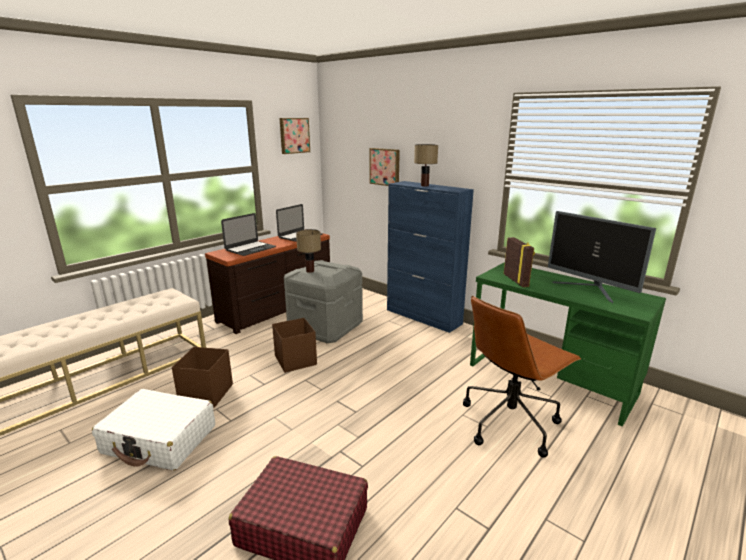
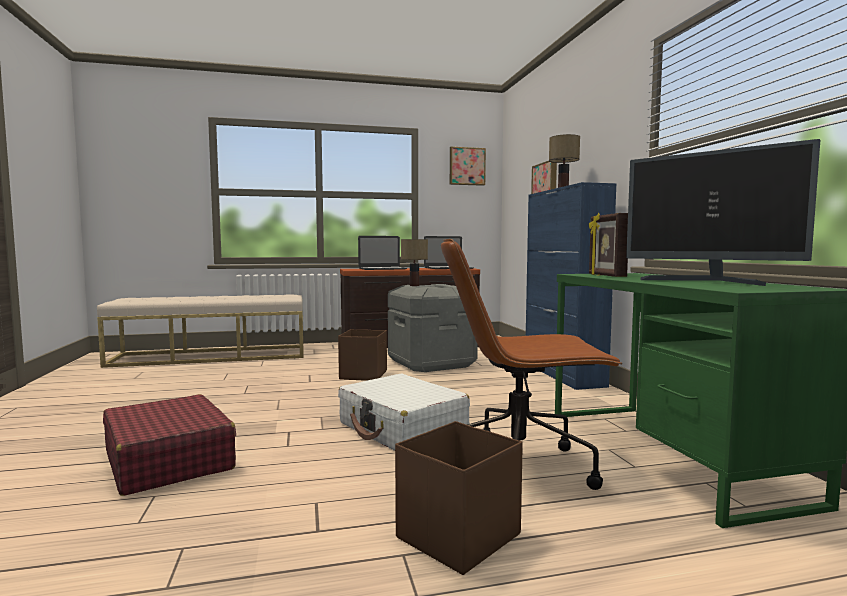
camera: 35 degrees right, 15 degrees down
white suitcase [92,389,215,471] -> white suitcase moved to [338,373,470,451]
brown storage box [172,347,233,408] -> brown storage box moved to [395,421,523,575]
picture frame [504,237,535,287] -> picture frame turned 150 degrees clockwise [589,213,628,277]
monitor [548,211,656,303] -> monitor turned 45 degrees counterclockwise [626,139,820,286]

